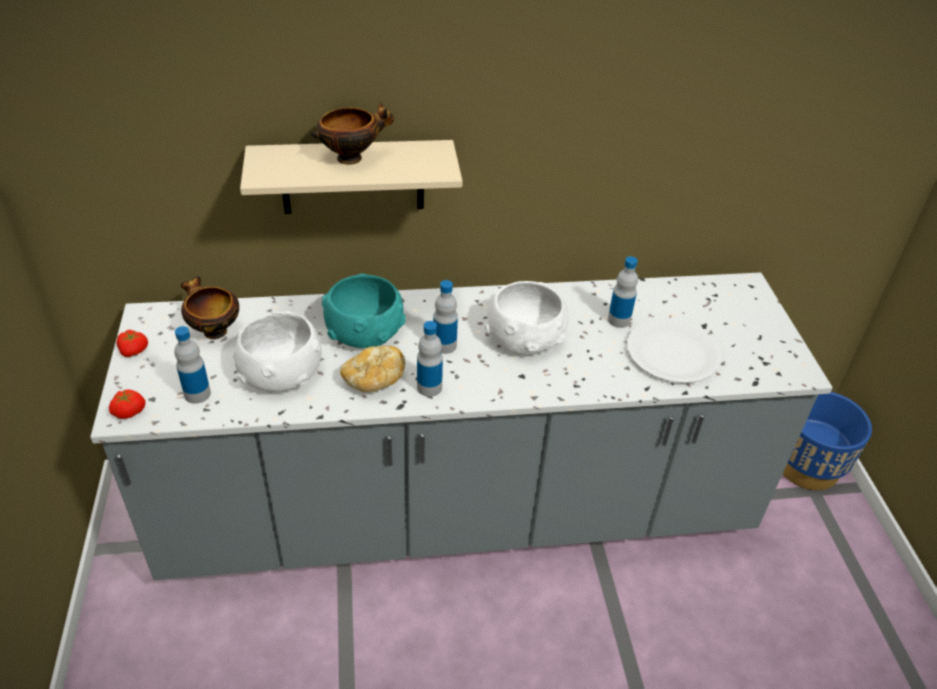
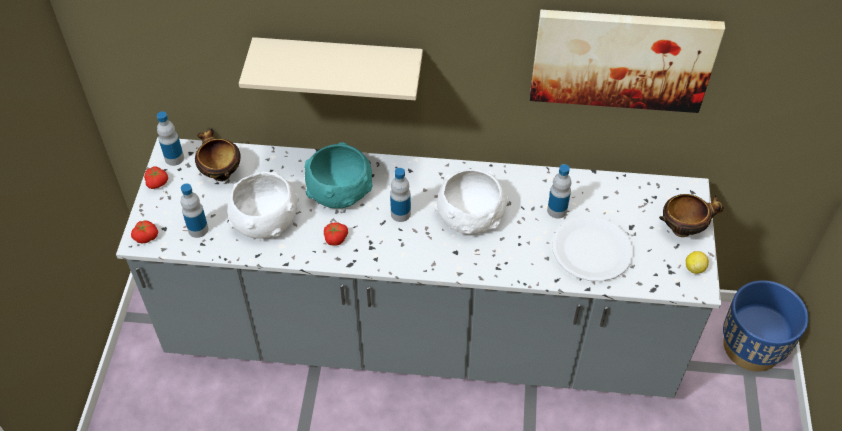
camera: 15 degrees right, 10 degrees up
bowl [311,102,394,165] -> bowl moved to [659,194,724,237]
bread [340,346,405,392] -> tomato [324,222,348,246]
bottle [417,321,443,397] -> bottle moved to [157,111,184,166]
none -> picture [530,10,725,113]
none -> lemon [686,251,709,274]

